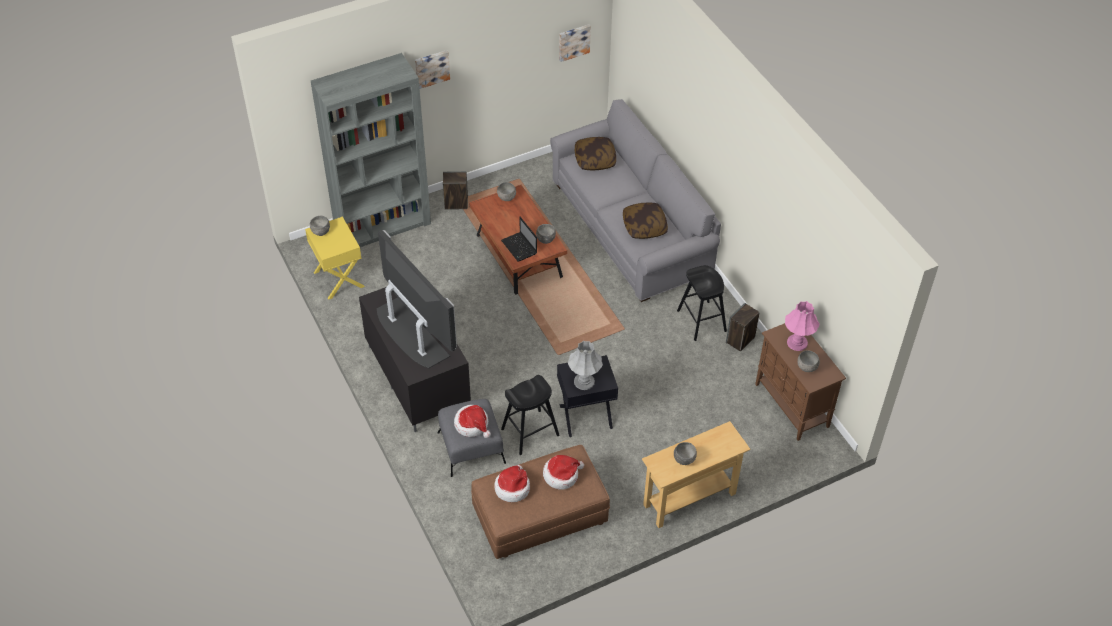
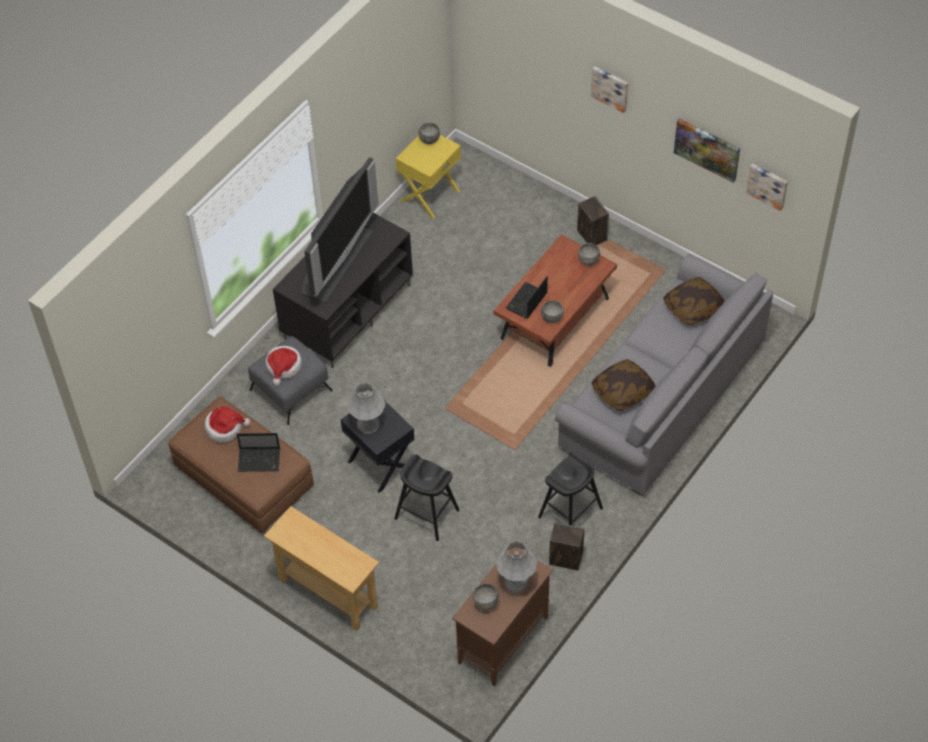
camera: 65 degrees right, 5 degrees up
grey bookcase [311,53,431,247] -> none
black stool [501,375,559,455] -> black stool moved to [394,454,460,541]
hat [543,455,584,490] -> laptop [237,433,280,472]
grey bowl [674,442,697,465] -> none
pink table lamp [785,301,820,351] -> grey table lamp [496,540,537,593]
none -> picture [674,118,740,183]

